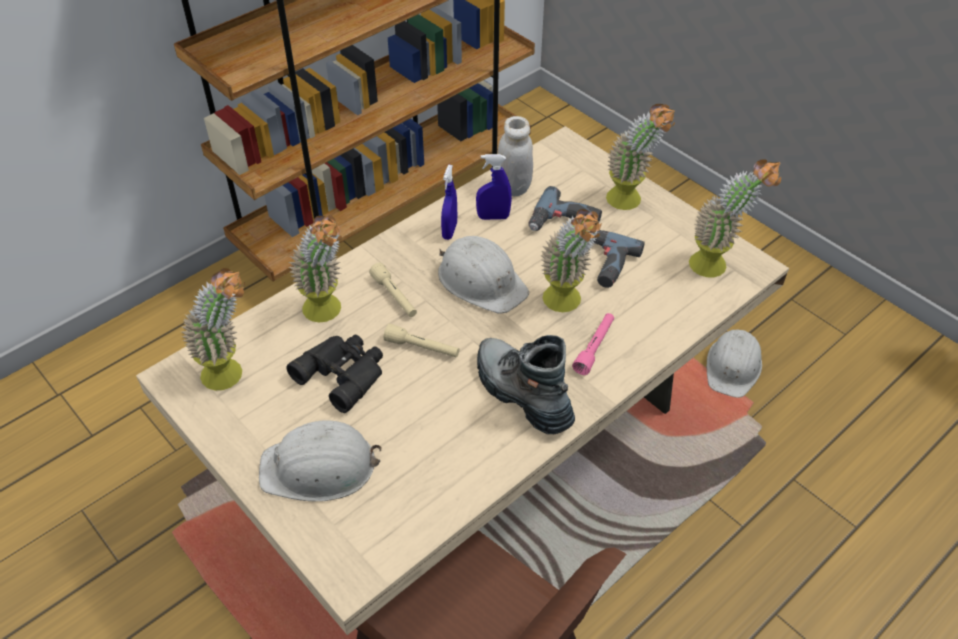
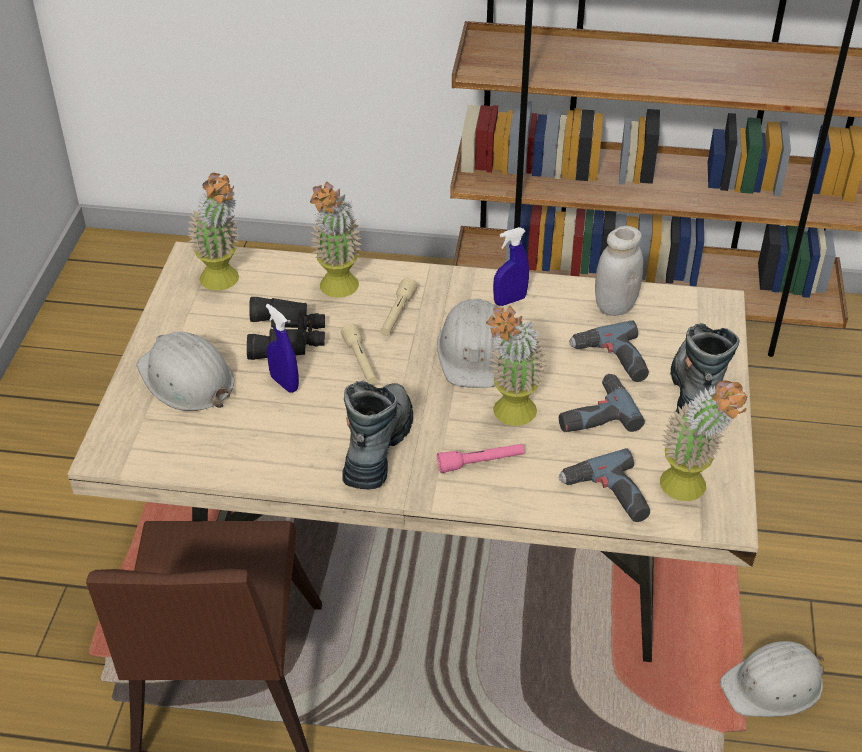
camera: 50 degrees right, 5 degrees down
blue spray bottle [476,154,512,220] -> blue spray bottle moved to [266,304,299,393]
potted plant [606,104,675,210] -> boot [671,323,740,413]
none -> power drill [559,448,650,522]

